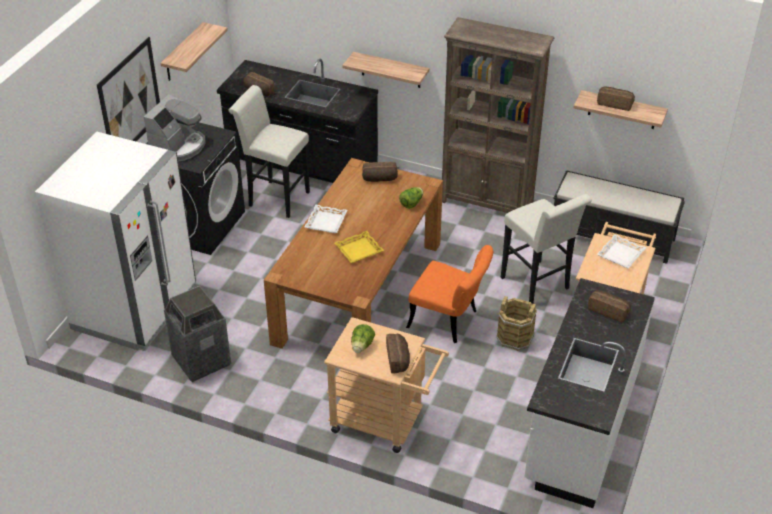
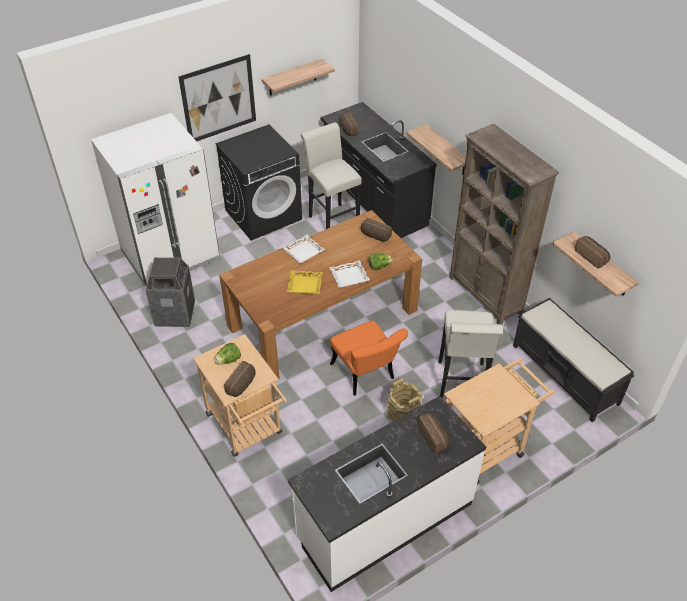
camera: 35 degrees right, 5 degrees up
coffee machine [144,94,206,162] -> none
white tray [597,234,646,268] -> white tray moved to [329,260,370,288]

